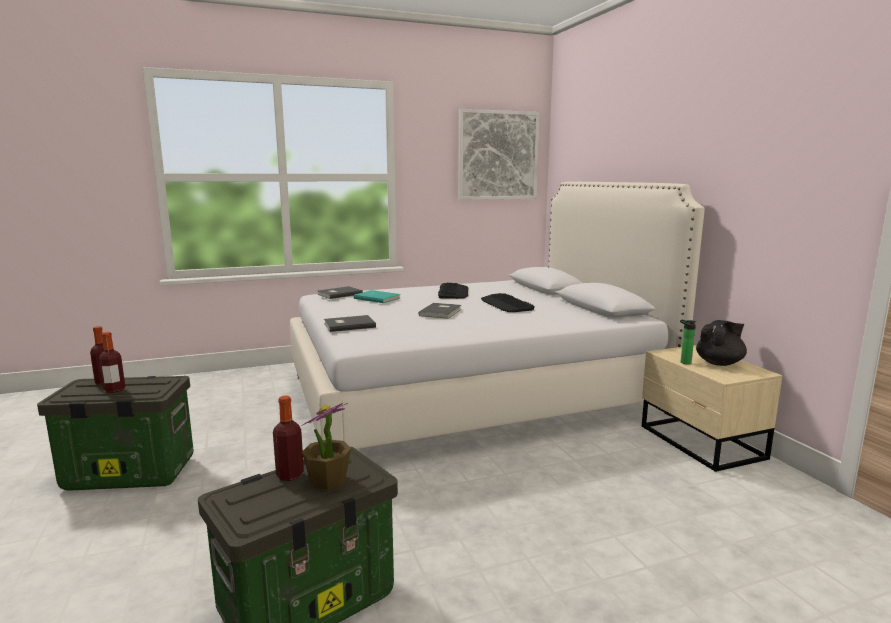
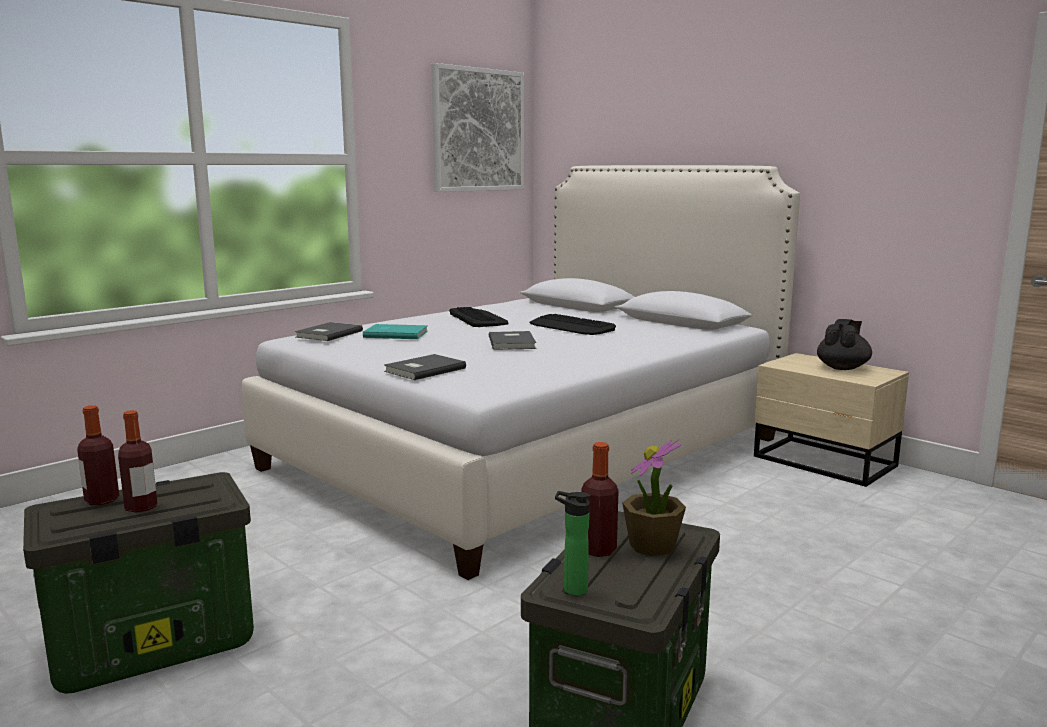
camera: 25 degrees left, 0 degrees up
bottle [680,320,696,364] -> bottle moved to [555,491,591,596]

